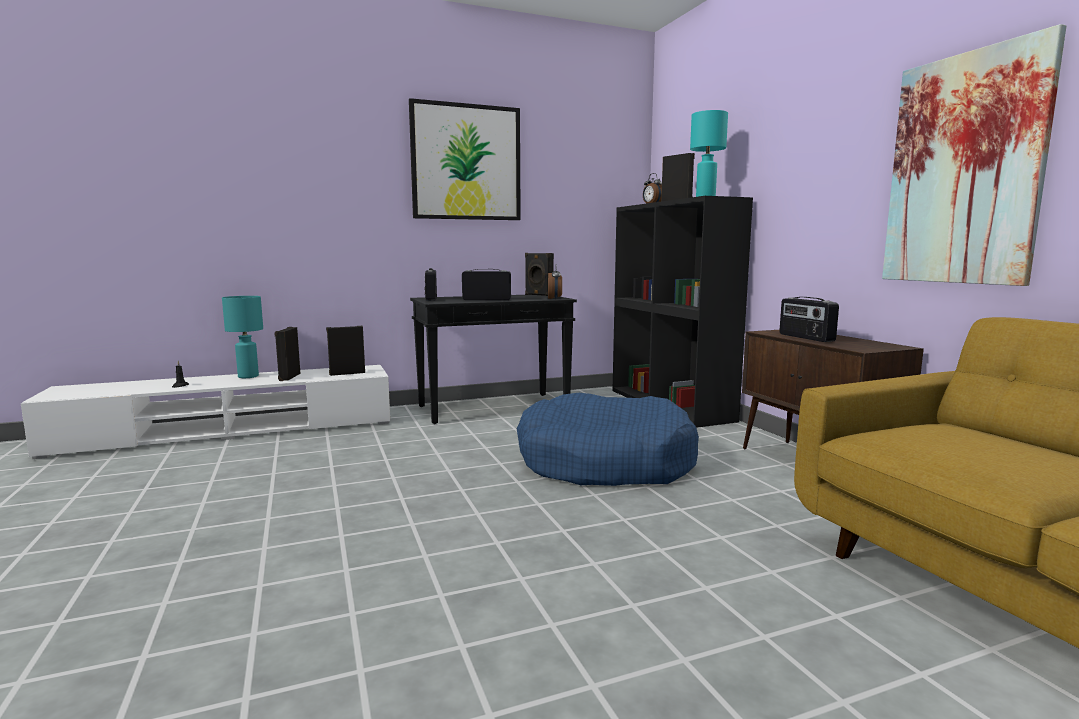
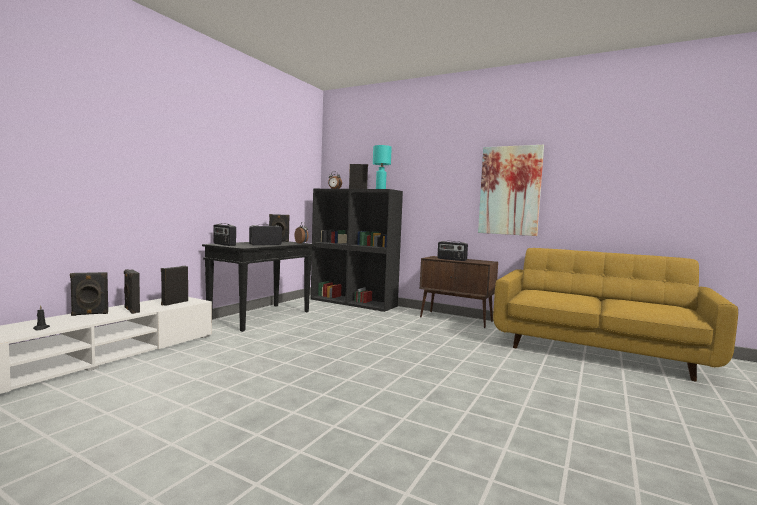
camera: 40 degrees left, 5 degrees down
turquoise table lamp [222,296,263,378] -> black speaker [70,272,108,316]
picture [409,98,521,220] -> none
blue dog bed [517,393,699,486] -> none

